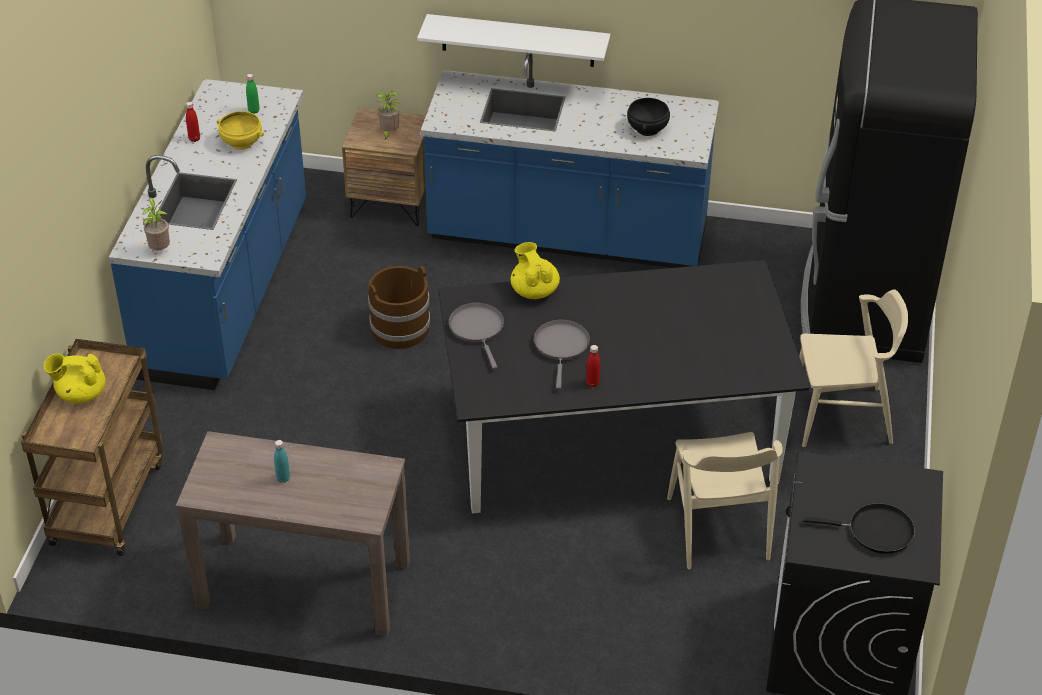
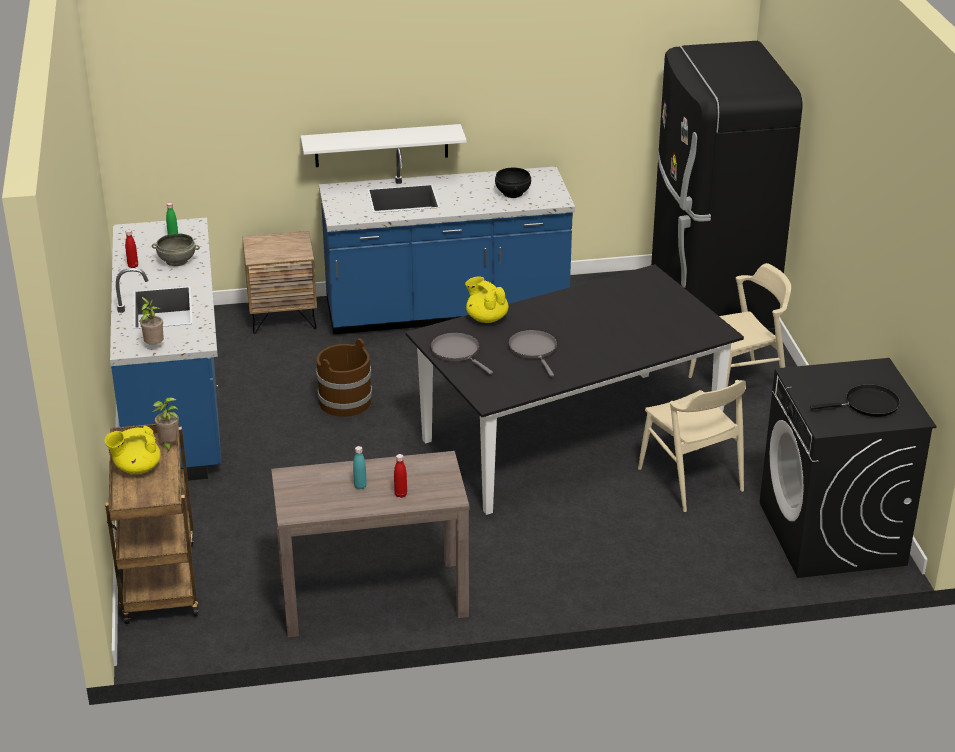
camera: 20 degrees left, 10 degrees down
yellow bowl [216,111,264,150] -> grey bowl [152,233,200,266]
potted plant [376,91,400,141] -> potted plant moved to [152,397,179,452]
red bottle [586,345,600,387] -> red bottle moved to [394,454,407,498]

